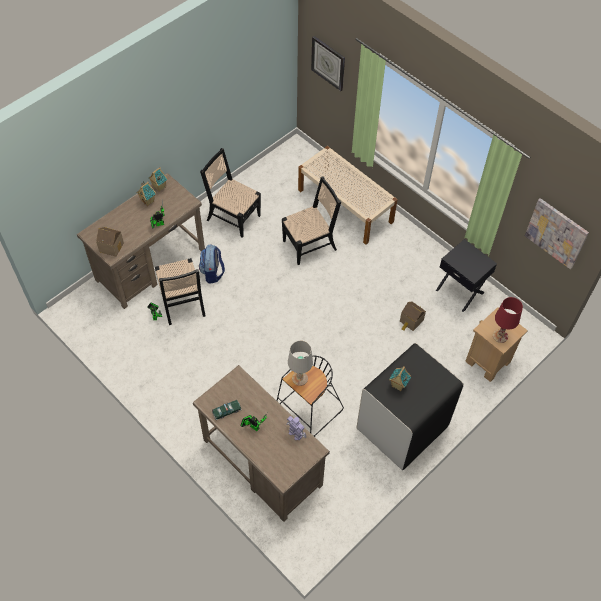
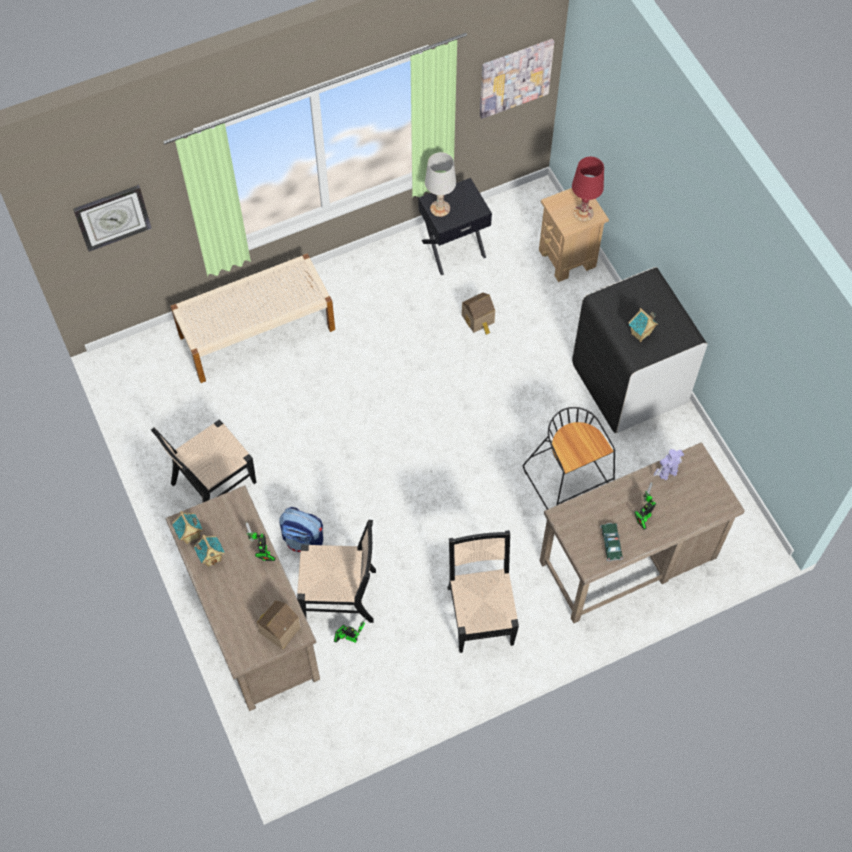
camera: 70 degrees left, 5 degrees up
chair [282,176,341,265] -> chair moved to [447,530,519,653]
white table lamp [288,341,313,386] -> white table lamp moved to [425,152,456,217]

